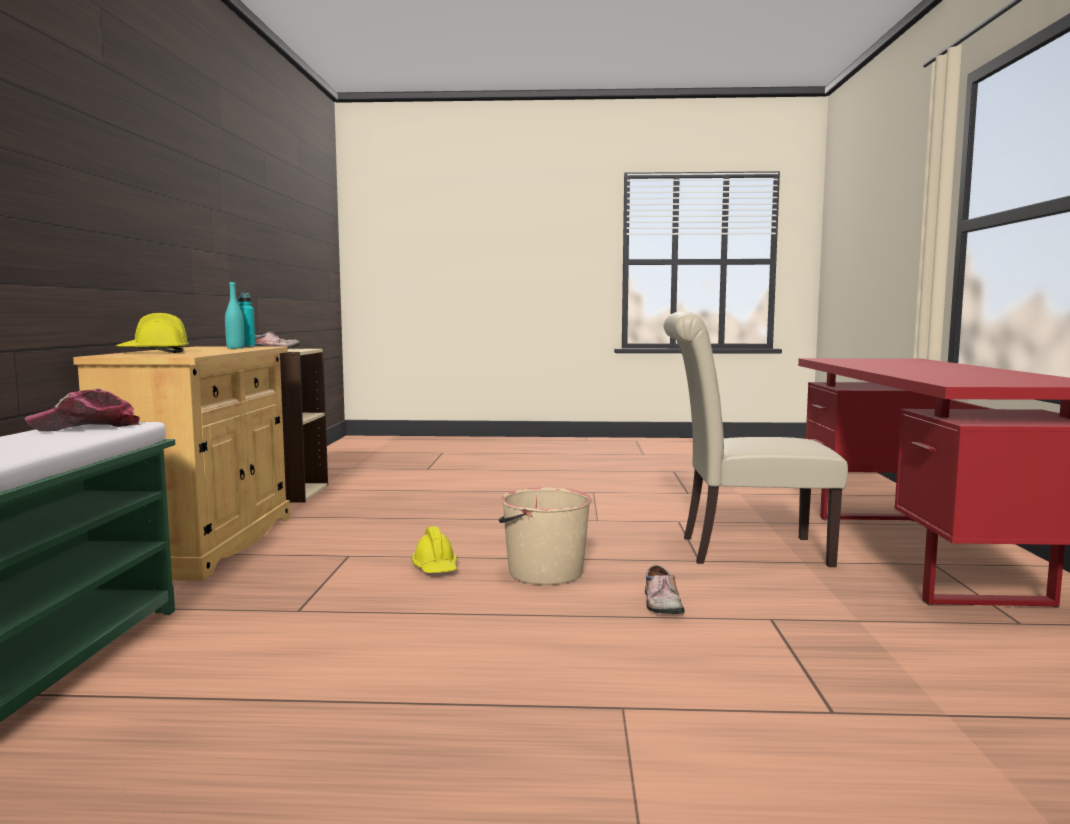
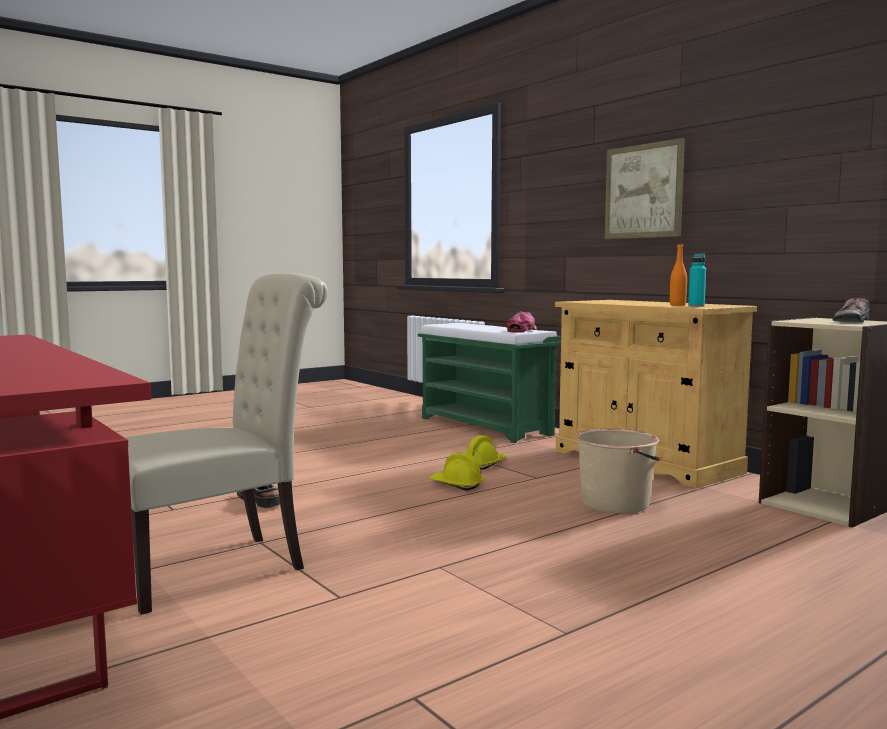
camera: 140 degrees right, 0 degrees up
yellow hard hat [116,313,189,353] -> yellow hard hat moved to [466,435,507,470]
turquoise bottle [225,281,244,349] -> orange bottle [670,243,687,306]
beige bucket [498,488,592,585] -> beige bucket moved to [576,428,660,514]
none -> picture [605,138,685,239]

